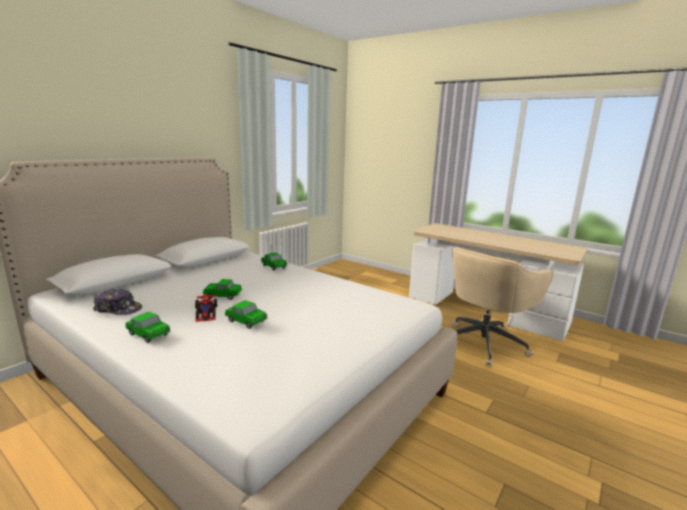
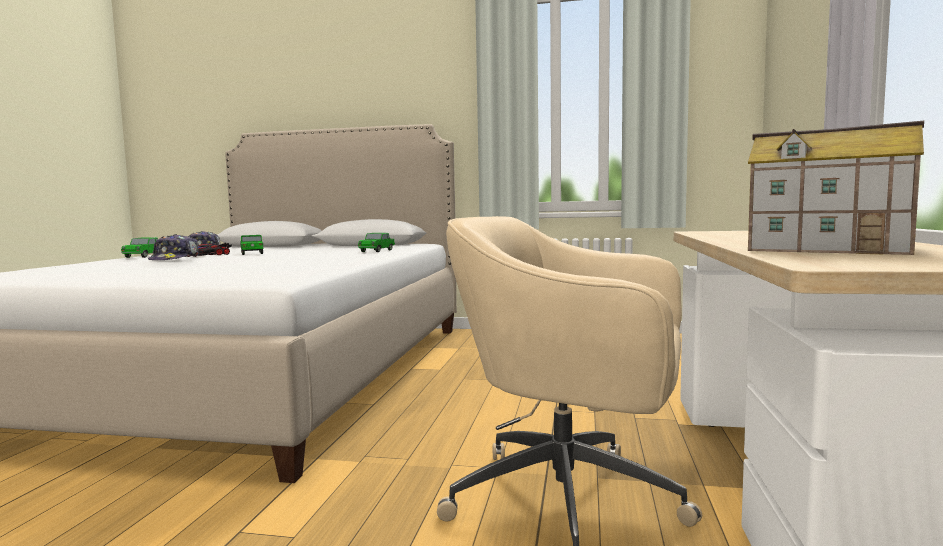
camera: 65 degrees right, 10 degrees down
toy car [225,300,268,329] -> cap [148,234,199,260]
none -> toy house [748,121,924,255]

